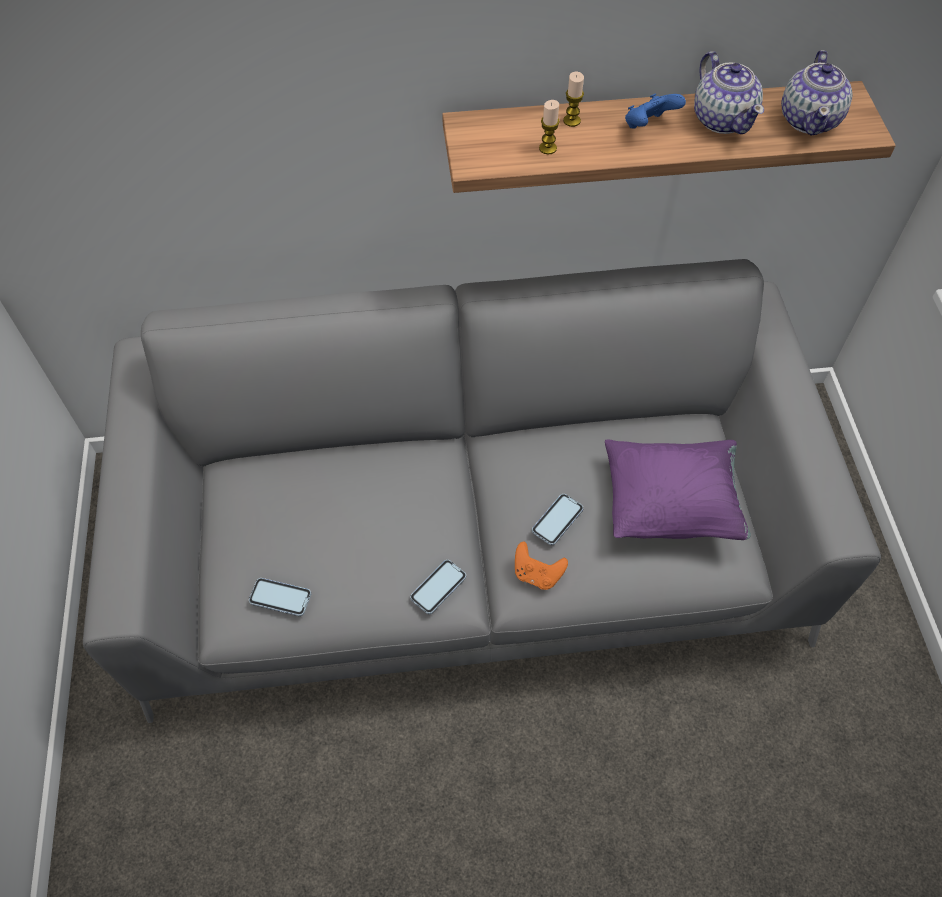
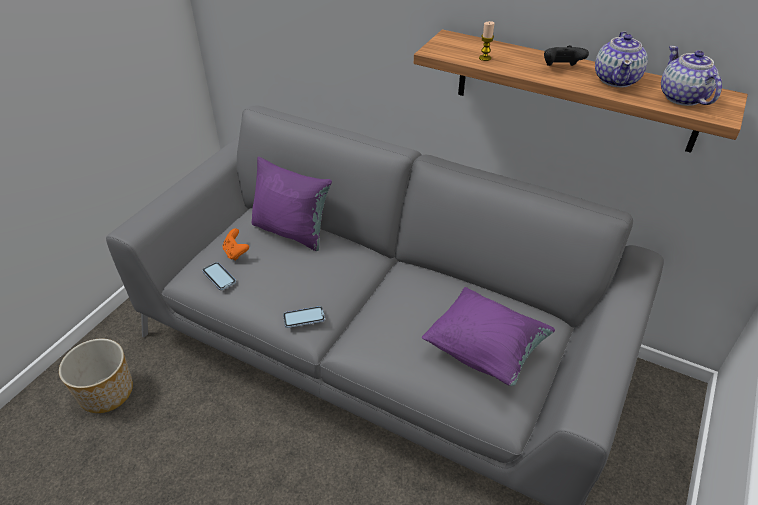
camera: 35 degrees right, 15 degrees down
orange game controller [515,542,568,590] -> orange game controller moved to [223,228,249,261]
phone [532,494,583,545] -> none
candle [563,72,584,127] -> none
blue game controller [625,94,686,129] -> black game controller [544,45,589,66]
teapot [781,50,853,136] -> teapot turned 120 degrees clockwise [661,46,722,106]
none -> planter [59,339,133,413]
none -> purple pillow [252,157,332,251]

